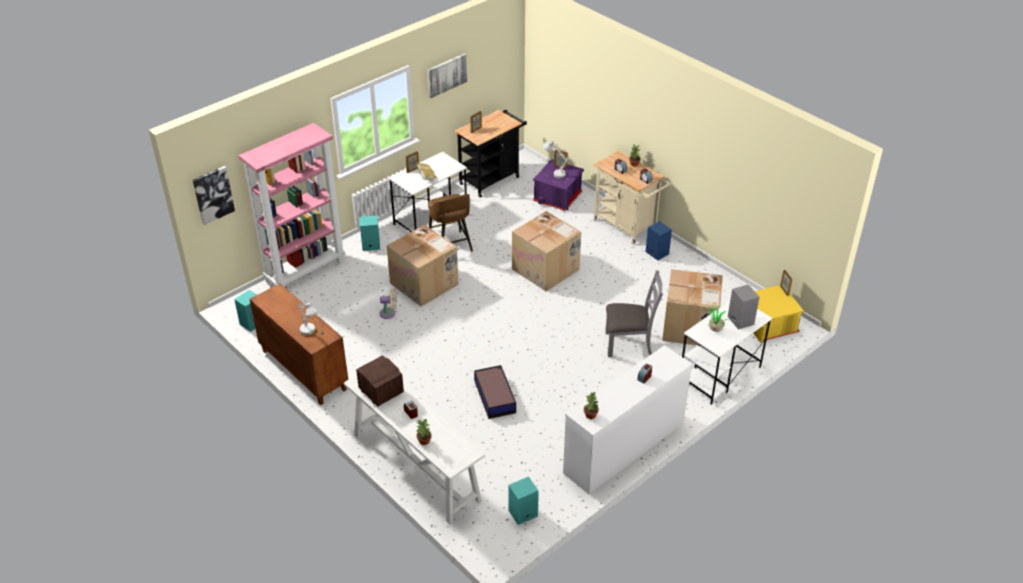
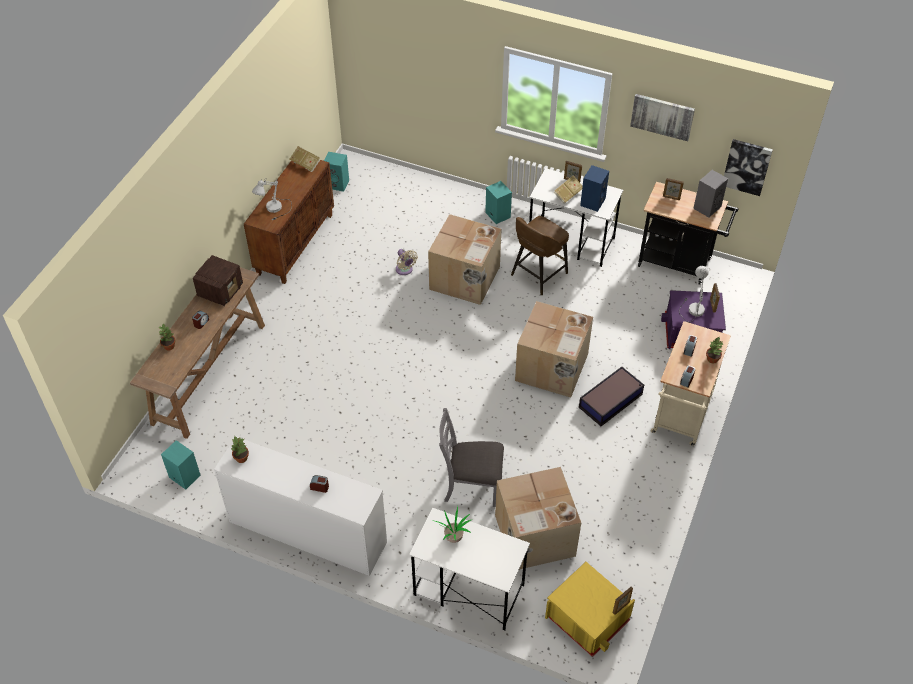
camera: 65 degrees right, 10 degrees up
picture [193,166,235,225] -> picture moved to [724,139,773,196]
pink bookcase [239,123,346,287] -> none
white console table [344,375,485,525] -> brown console table [130,267,265,439]
storage box [474,365,516,419] -> storage box moved to [579,367,644,426]
grey chair [605,270,663,357] -> grey chair turned 120 degrees clockwise [439,408,504,507]
blue speaker [646,221,672,260] -> blue speaker moved to [580,165,609,212]
grey speaker [728,284,759,330] -> grey speaker moved to [693,170,728,217]
none -> book [289,146,320,172]

